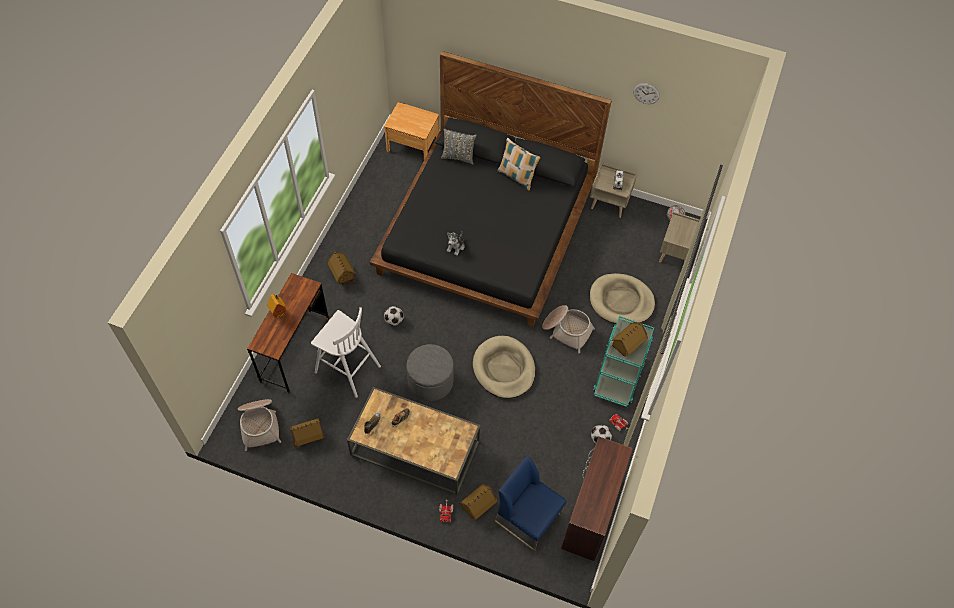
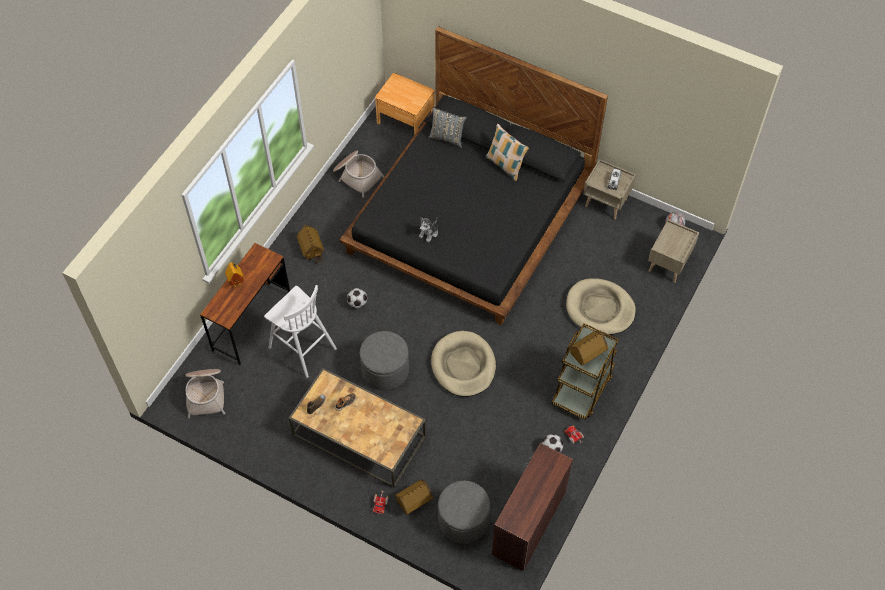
camera: 10 degrees right, 0 degrees up
toy house [290,418,324,450] -> none
blue chair [494,455,566,552] -> grey ottoman [438,481,490,544]
basket [542,305,595,353] -> basket moved to [333,151,385,197]
turquoise cart [593,316,654,407] -> brown cart [552,323,618,420]
wall clock [633,83,660,104] -> none

